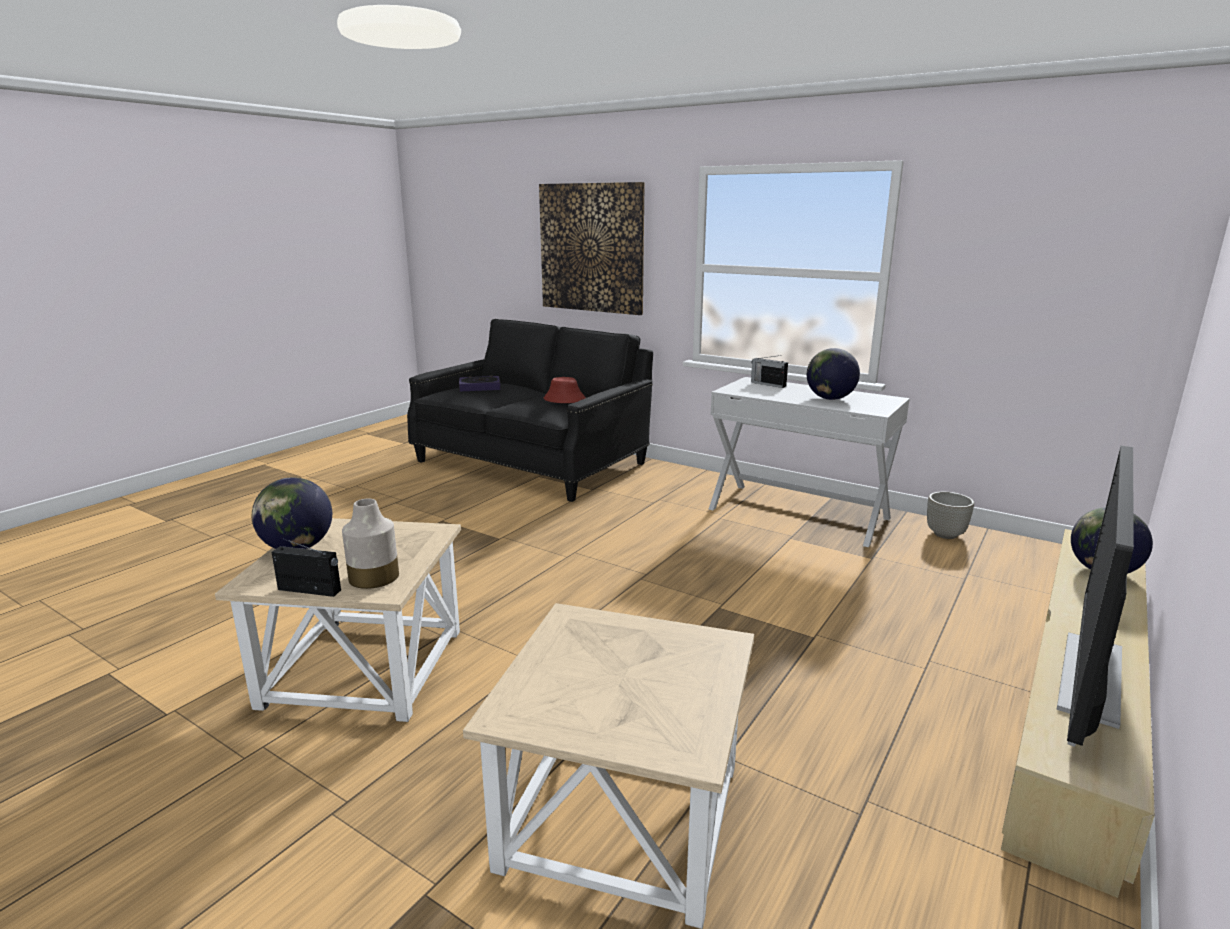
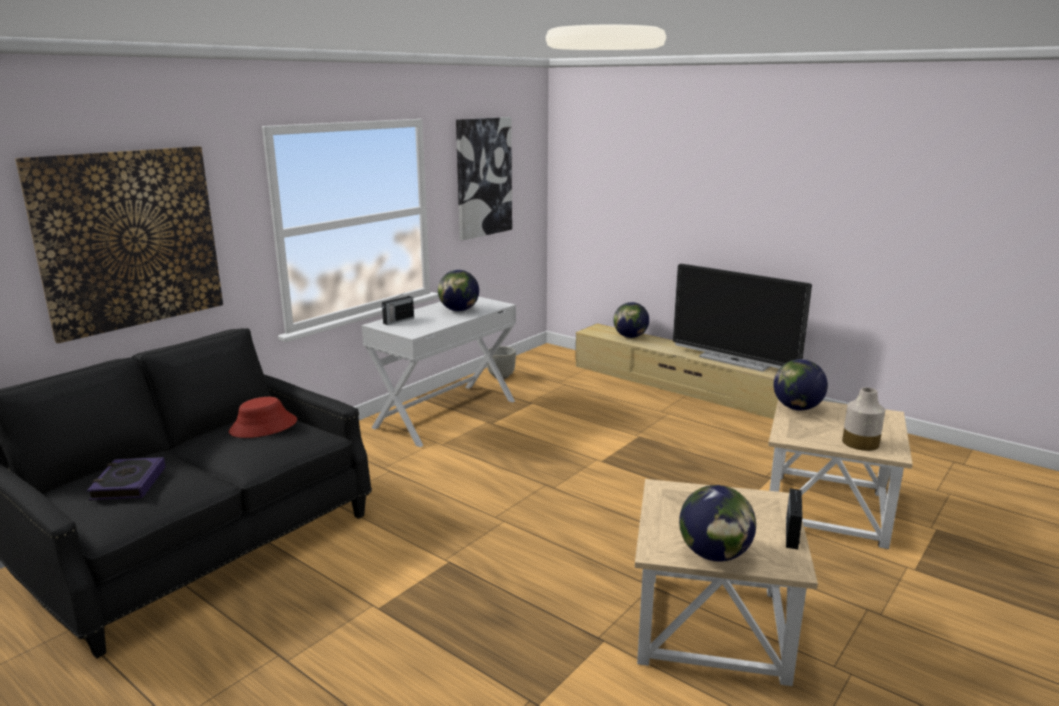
camera: 85 degrees left, 0 degrees up
beige vase [342,499,399,589] -> beige vase moved to [842,387,885,451]
none -> picture [456,117,512,240]
none -> globe [773,359,828,410]

